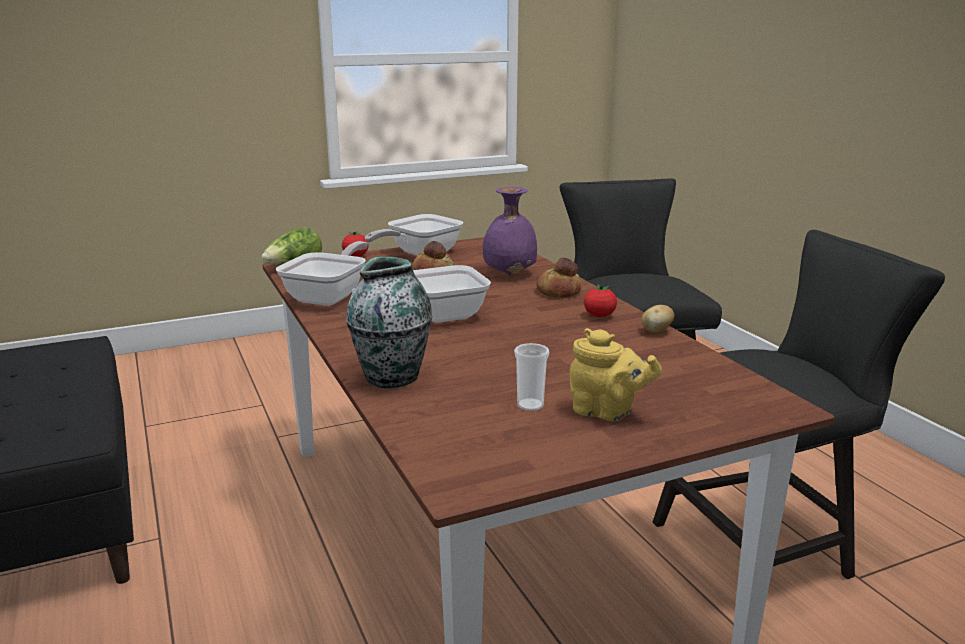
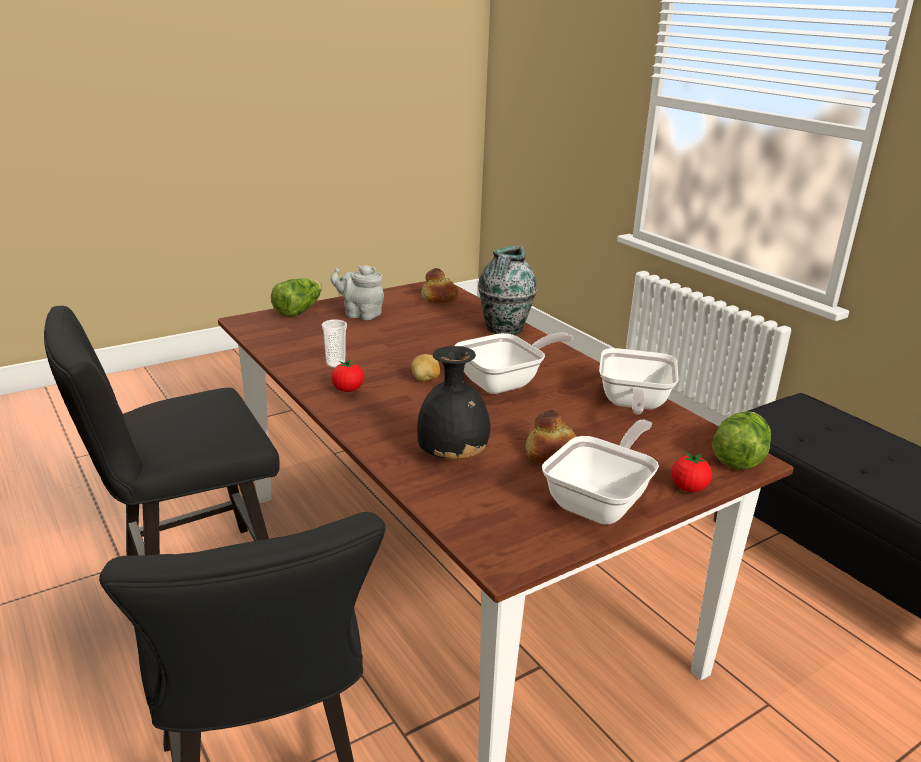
camera: 170 degrees right, 5 degrees up
purple vase [483,187,537,275] -> black vase [417,346,491,460]
cup [514,343,549,411] -> cup moved to [322,319,347,368]
bread [537,258,582,298] -> bread moved to [421,268,458,303]
yellow teapot [569,328,662,421] -> grey teapot [331,265,384,320]
potato [641,305,674,333] -> potato moved to [411,354,440,382]
none -> lettuce [271,279,322,317]

